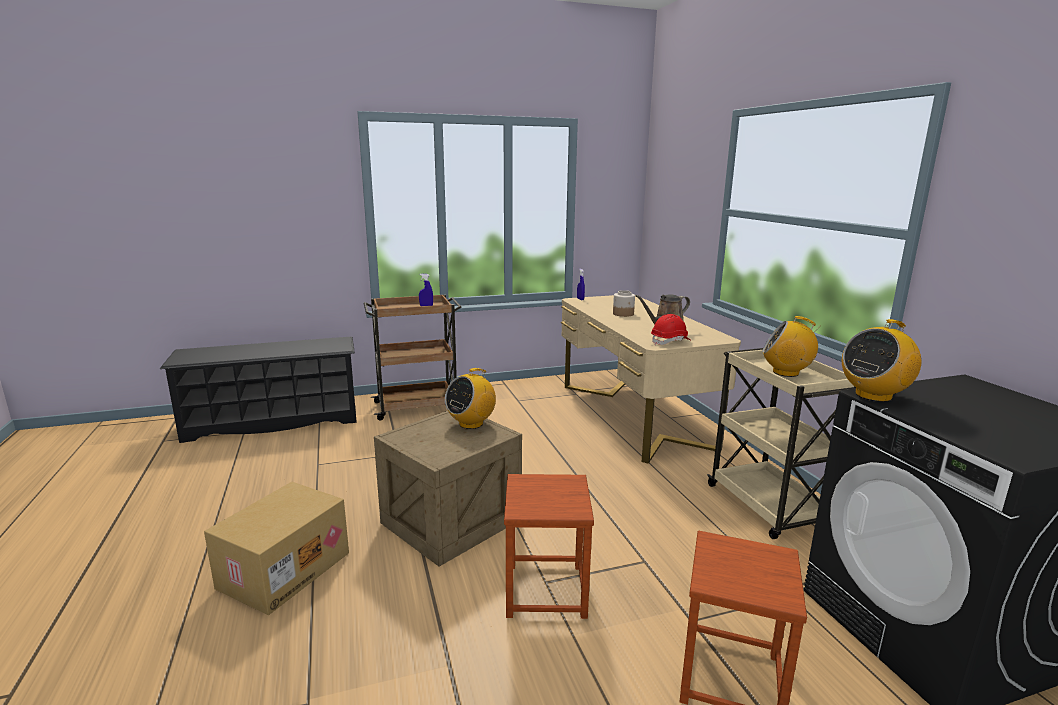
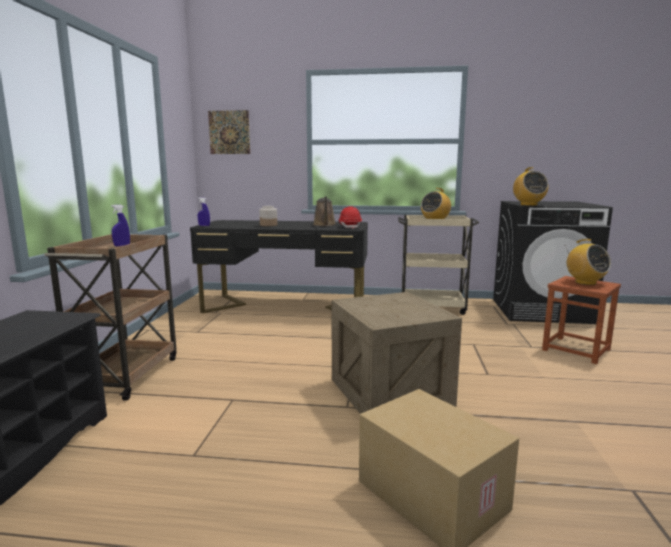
camera: 65 degrees left, 5 degrees down
radio [445,368,496,429] -> radio moved to [566,239,611,285]
brown stool [504,474,594,619] -> none
beige desk [561,295,741,464] -> black desk [190,220,368,313]
none -> picture [208,110,250,154]

